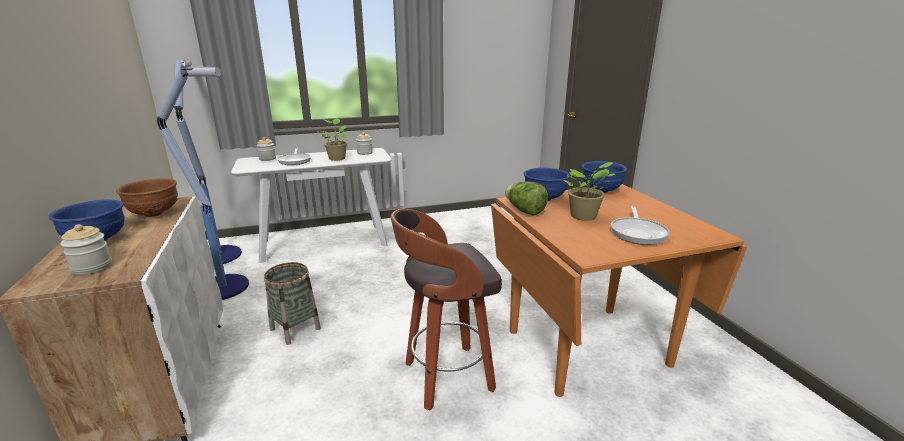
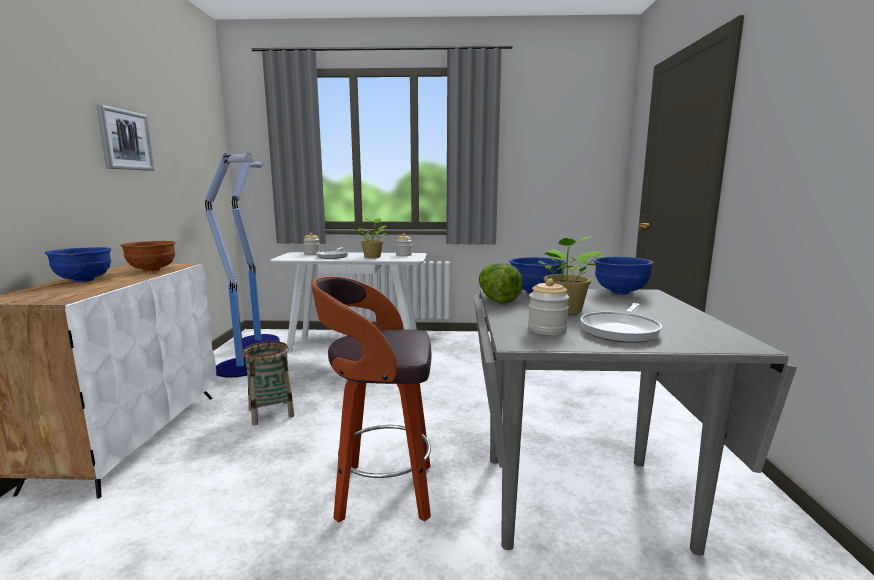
camera: 20 degrees right, 10 degrees down
jar [60,224,112,275] -> jar moved to [528,278,570,335]
orange dining table [491,184,747,397] -> grey dining table [474,288,797,555]
none -> picture [96,105,154,171]

